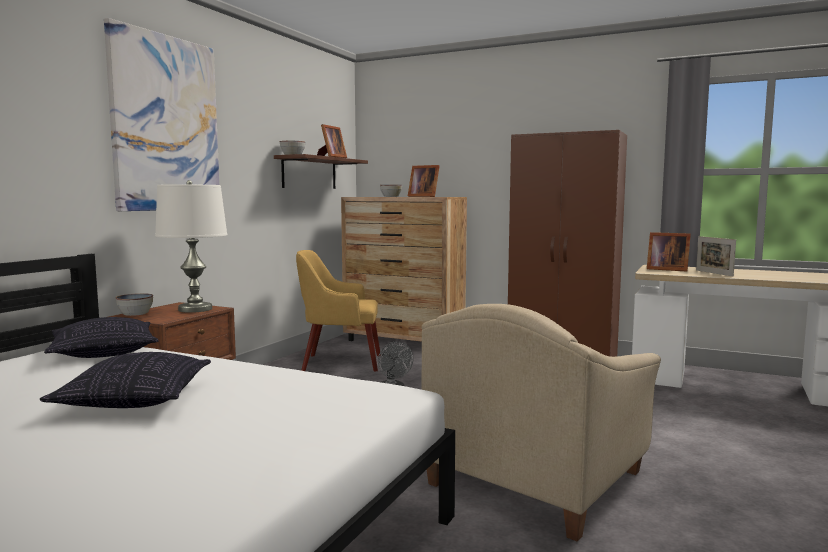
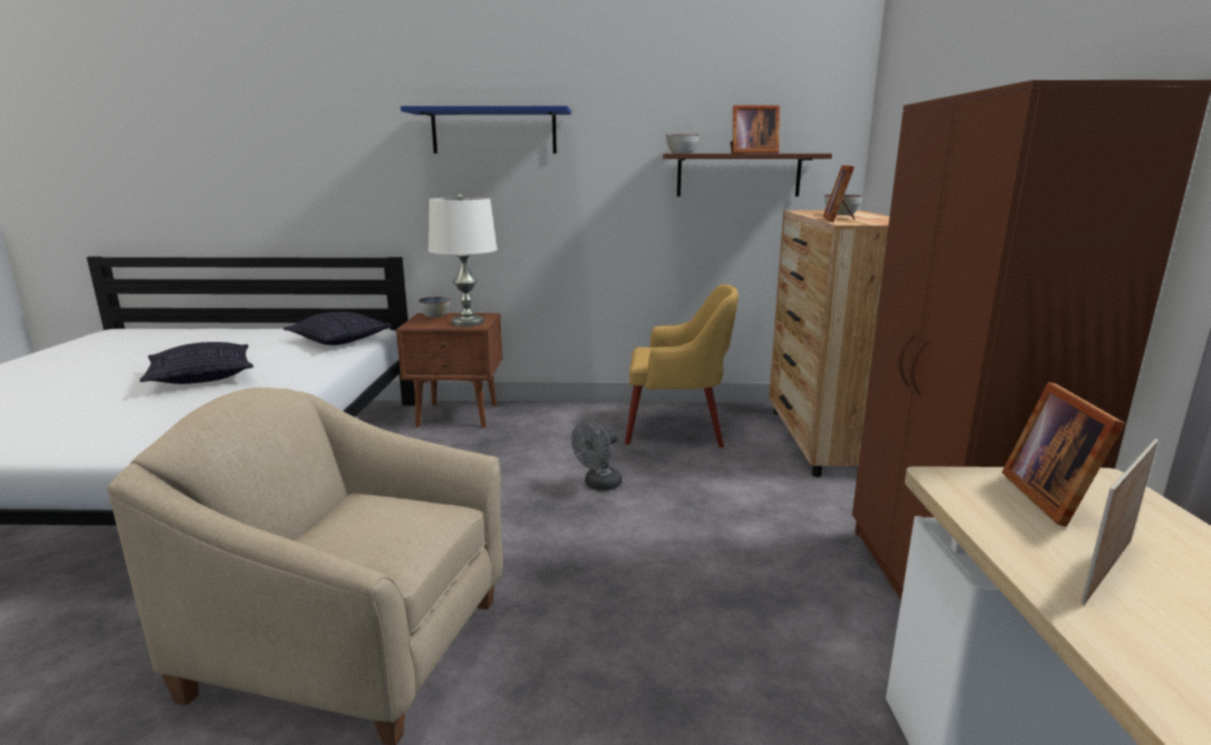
camera: 65 degrees right, 10 degrees up
picture [104,18,219,211] -> blue shelf [400,106,571,153]
yellow armchair [296,250,380,371] -> yellow armchair turned 120 degrees clockwise [625,284,738,448]

